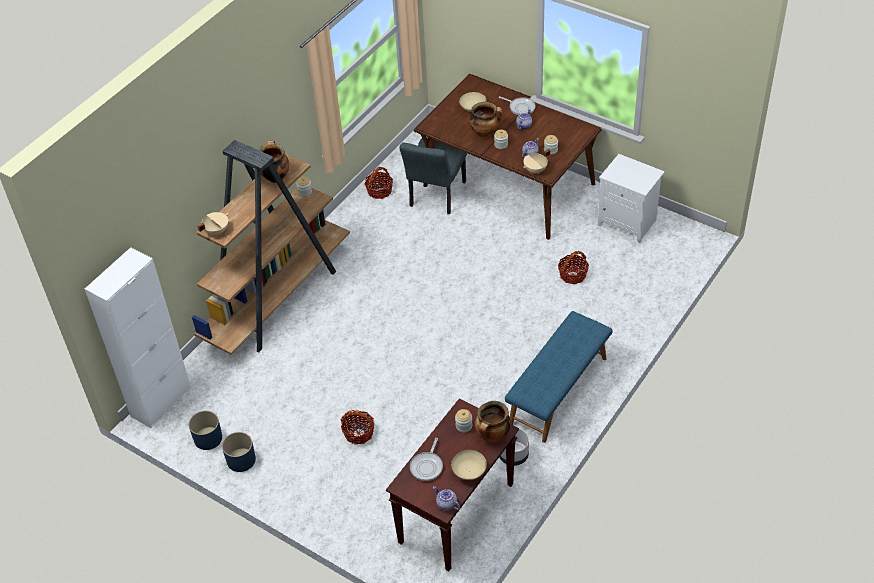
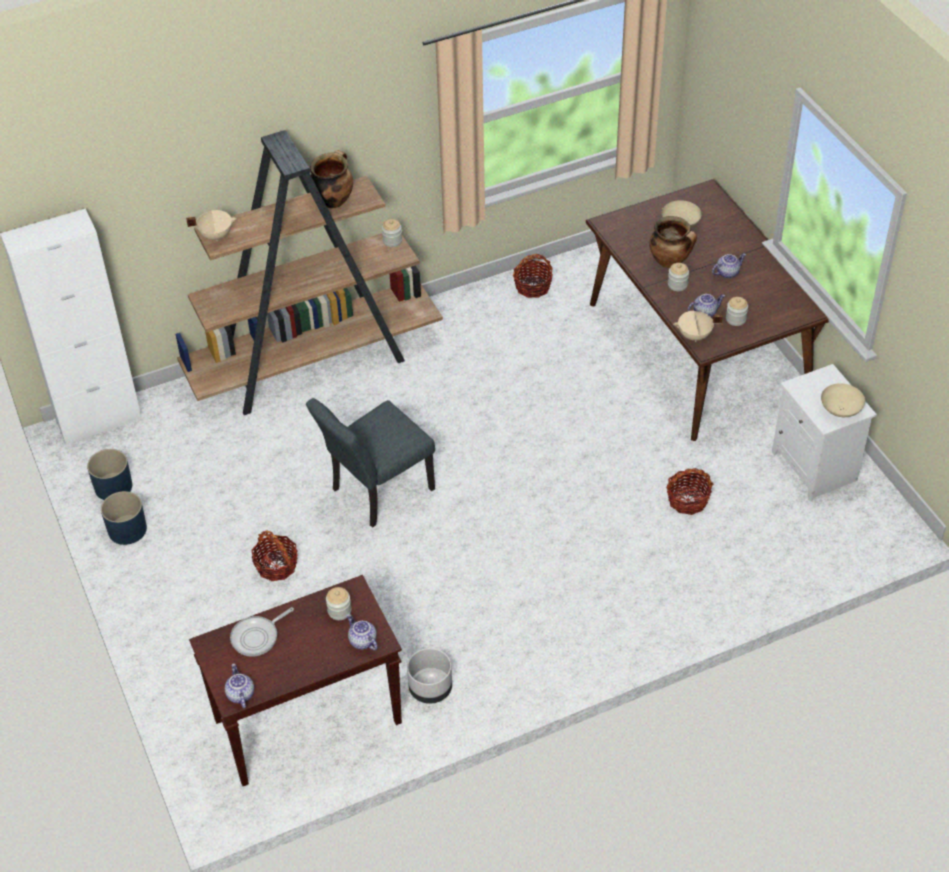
camera: 30 degrees right, 0 degrees up
grey chair [399,138,467,214] -> grey chair moved to [306,398,435,527]
beige bowl [451,450,487,480] -> beige bowl moved to [821,383,865,417]
cooking pot [475,401,511,442] -> teapot [347,614,378,651]
frying pan [499,96,536,115] -> none
blue bench [505,311,613,443] -> none

